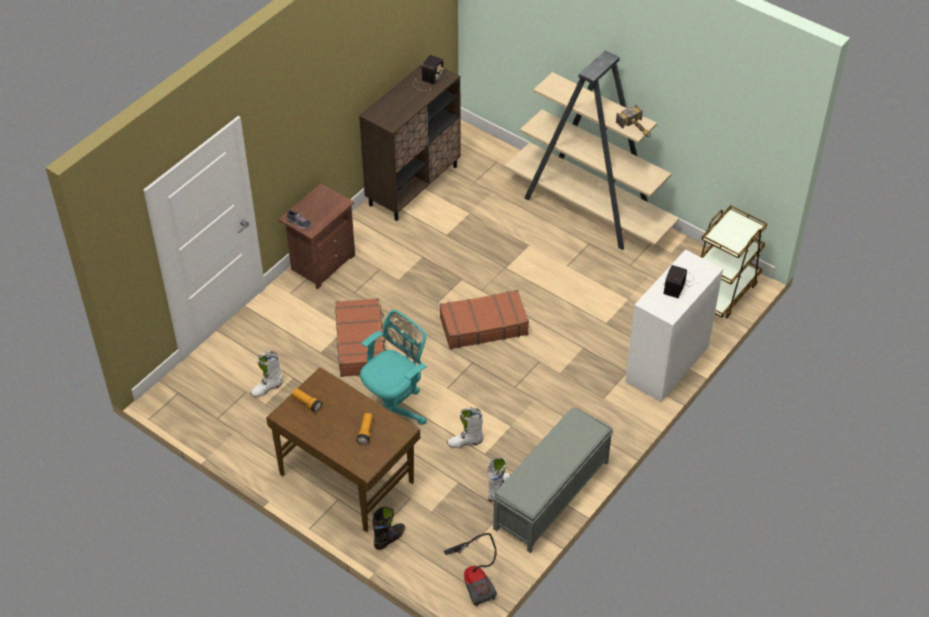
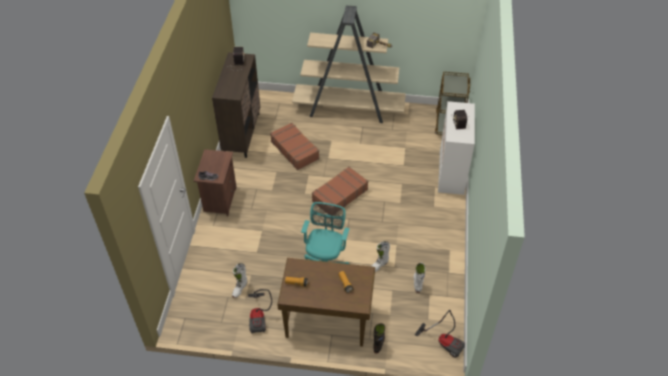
camera: 30 degrees left, 0 degrees up
brown suitcase [335,298,386,377] -> brown suitcase moved to [270,123,319,170]
grey bench [492,408,614,553] -> none
none -> vacuum cleaner [248,289,272,334]

